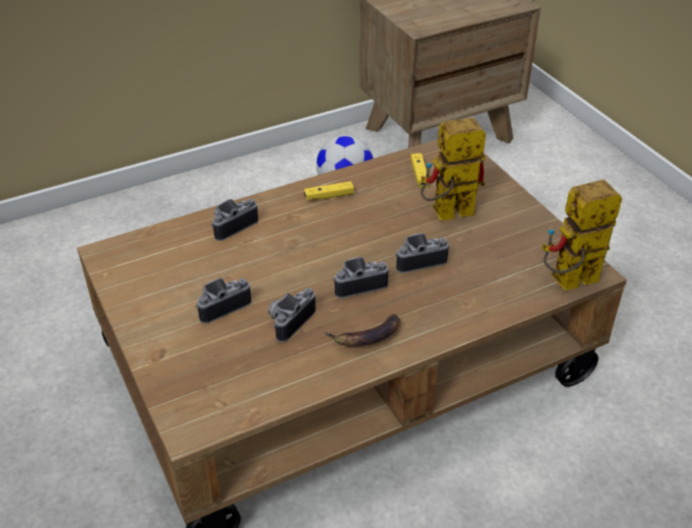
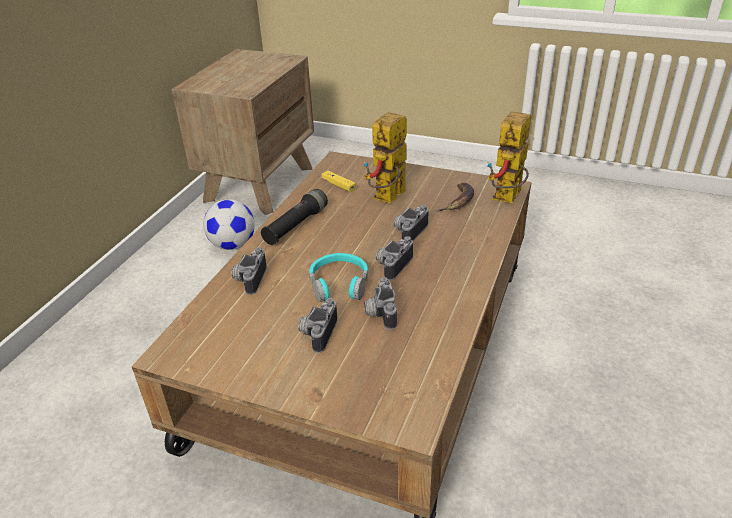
camera: 40 degrees left, 5 degrees down
yellow game controller [304,181,354,200] -> black flashlight [261,189,328,245]
banana [325,314,401,347] -> banana moved to [437,183,474,212]
none -> turquoise headphones [309,253,368,302]

